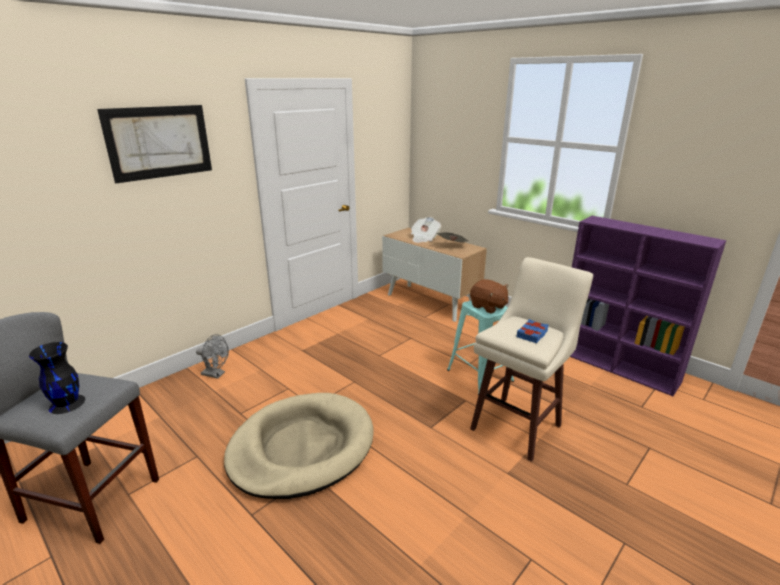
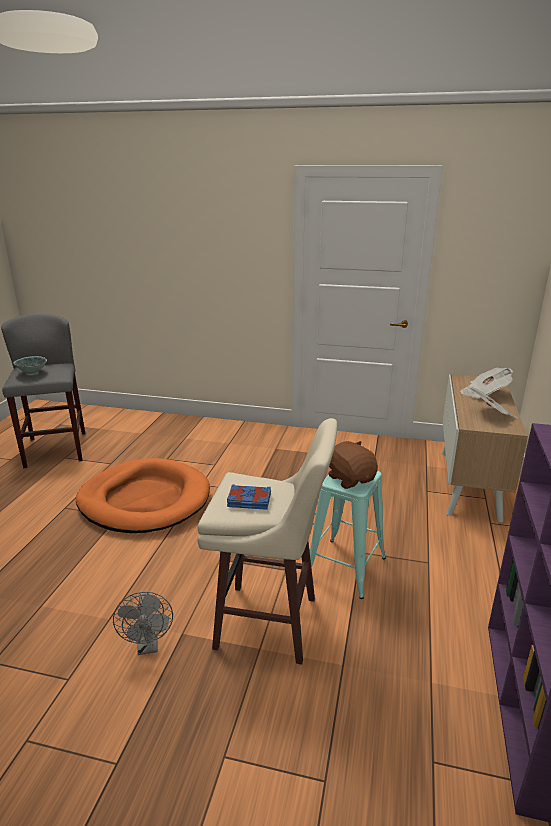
camera: 60 degrees right, 0 degrees up
black vase [29,342,85,414] -> bowl [13,356,47,375]
picture [97,105,212,183] -> none
grey fan [196,334,229,379] -> grey fan moved to [113,592,173,655]
beige dog bed [224,393,374,499] -> orange dog bed [76,458,210,533]
brown plush toy [470,279,509,313] -> brown plush toy turned 135 degrees clockwise [328,441,378,489]

